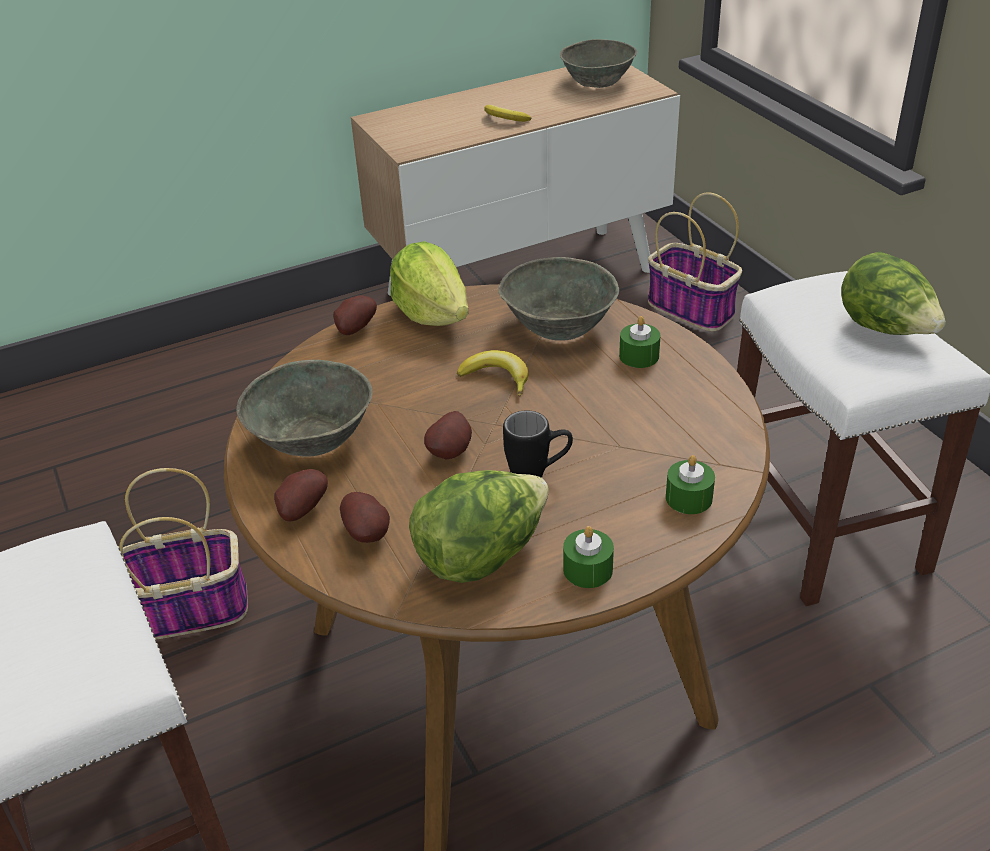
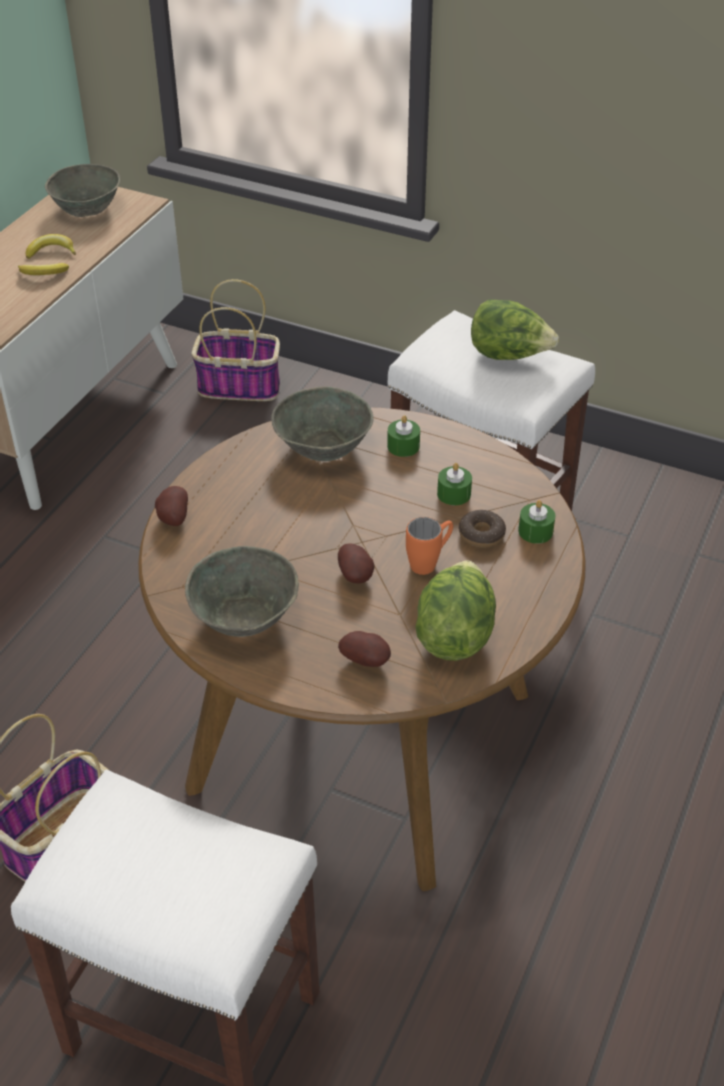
camera: 40 degrees left, 5 degrees up
potato [274,469,328,521] -> none
lettuce [390,241,469,326] -> none
banana [457,350,528,396] -> banana moved to [26,234,76,259]
black mug [503,410,573,478] -> orange mug [406,517,453,575]
green candle [563,526,614,588] -> green candle moved to [437,463,472,505]
none -> donut [459,510,506,548]

